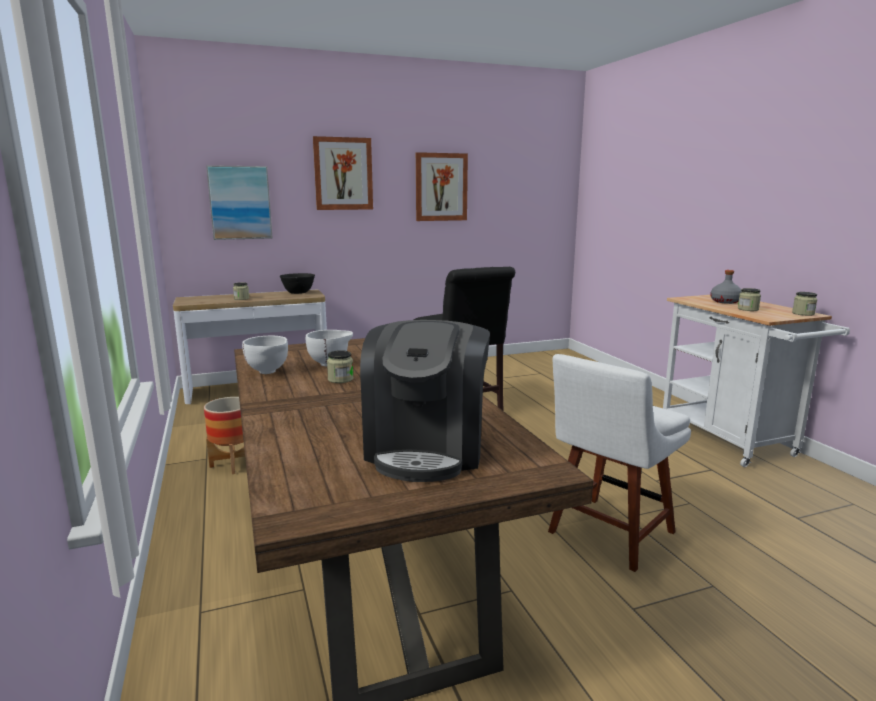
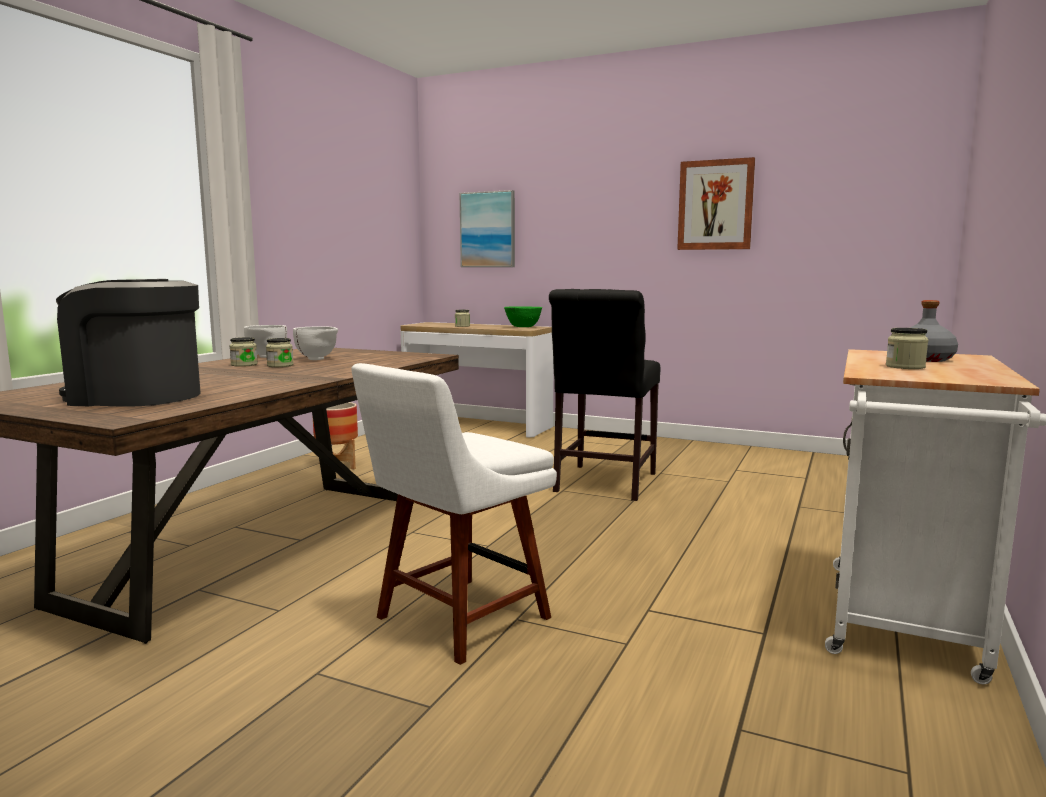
camera: 45 degrees right, 5 degrees down
black bowl [280,273,315,294] -> green bowl [504,306,542,327]
picture [313,136,373,210] -> none
coffee machine [360,320,490,482] -> coffee machine turned 45 degrees clockwise [56,279,201,407]
white chair [548,354,691,572] -> white chair turned 45 degrees counterclockwise [351,363,557,665]
jar [792,292,817,316] -> jar moved to [230,337,258,367]

